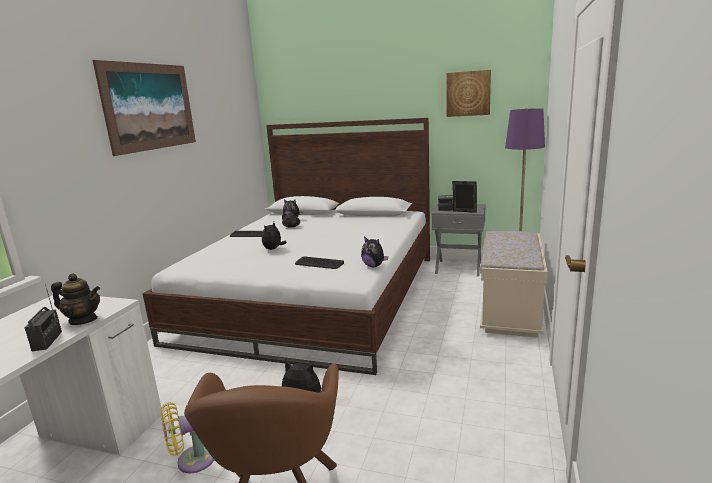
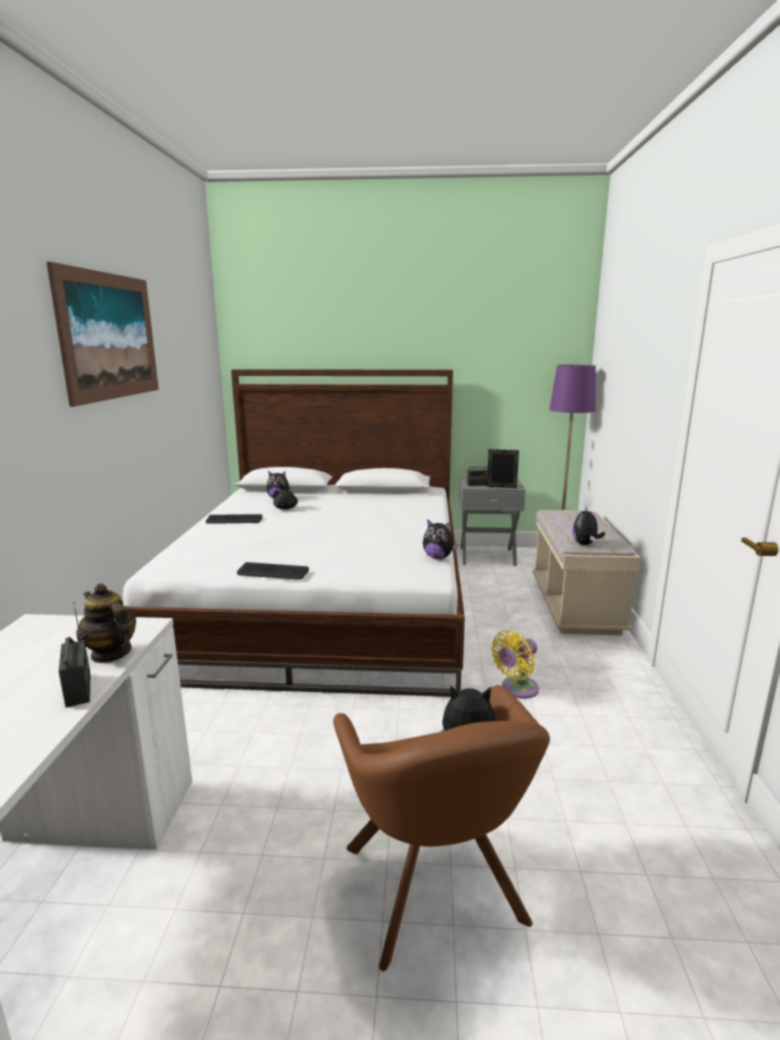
camera: 15 degrees left, 0 degrees up
teapot [51,274,100,325] -> teapot turned 135 degrees counterclockwise [76,583,136,663]
yellow fan [161,402,214,473] -> yellow fan moved to [491,630,539,699]
plush toy [262,222,287,250] -> plush toy moved to [572,507,605,545]
keyboard [295,256,344,269] -> keyboard moved to [237,562,309,579]
picture [446,70,491,117] -> none

